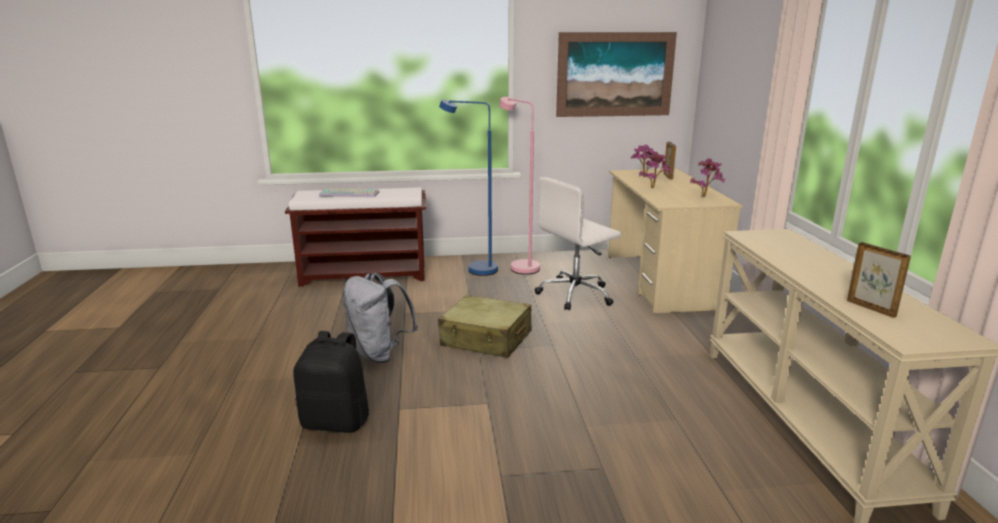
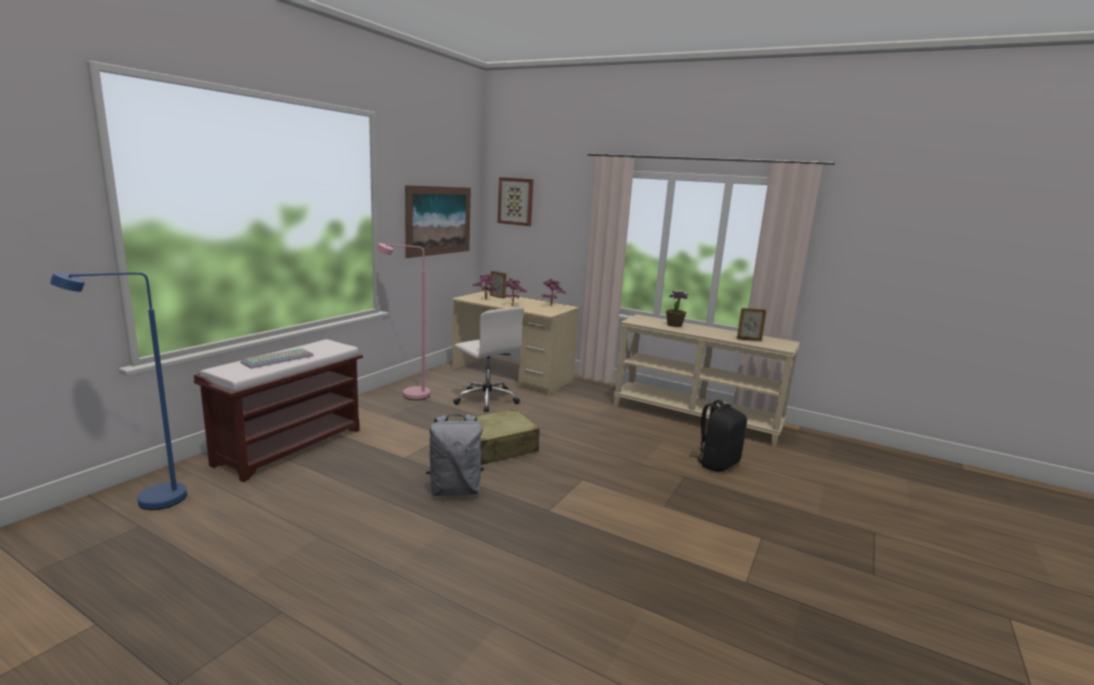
camera: 55 degrees left, 5 degrees down
black backpack [293,331,369,433] -> black backpack moved to [690,400,747,472]
blue floor lamp [439,99,498,276] -> blue floor lamp moved to [50,272,187,510]
white office chair [534,177,621,311] -> white office chair turned 45 degrees counterclockwise [453,307,524,413]
none -> picture [498,177,533,226]
none -> potted plant [666,291,689,327]

